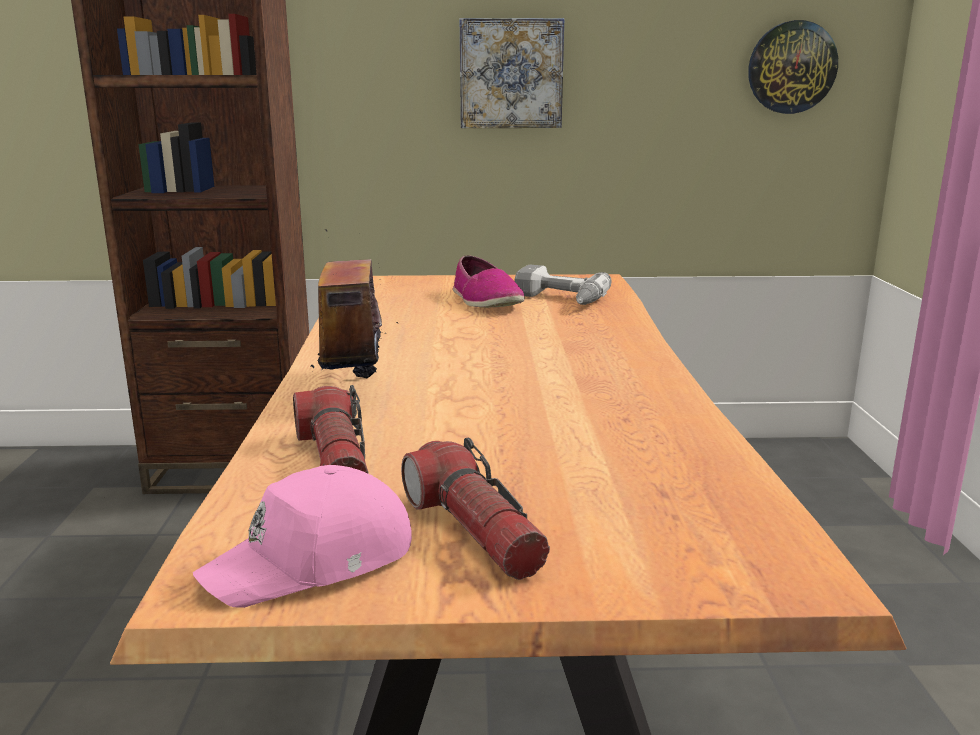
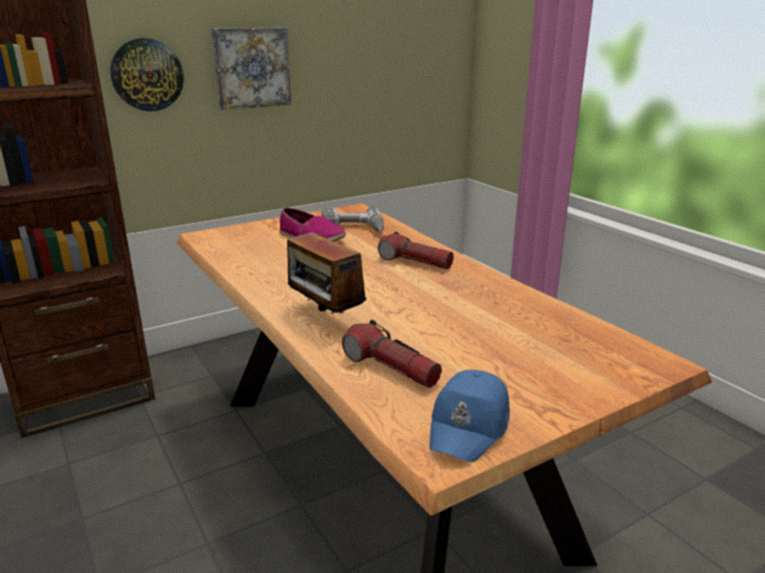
camera: 30 degrees left, 5 degrees up
pink cap [193,465,412,608] -> blue cap [429,370,510,462]
flashlight [401,437,550,580] -> flashlight moved to [378,232,454,269]
wall clock [748,20,838,114] -> wall clock moved to [110,38,184,111]

